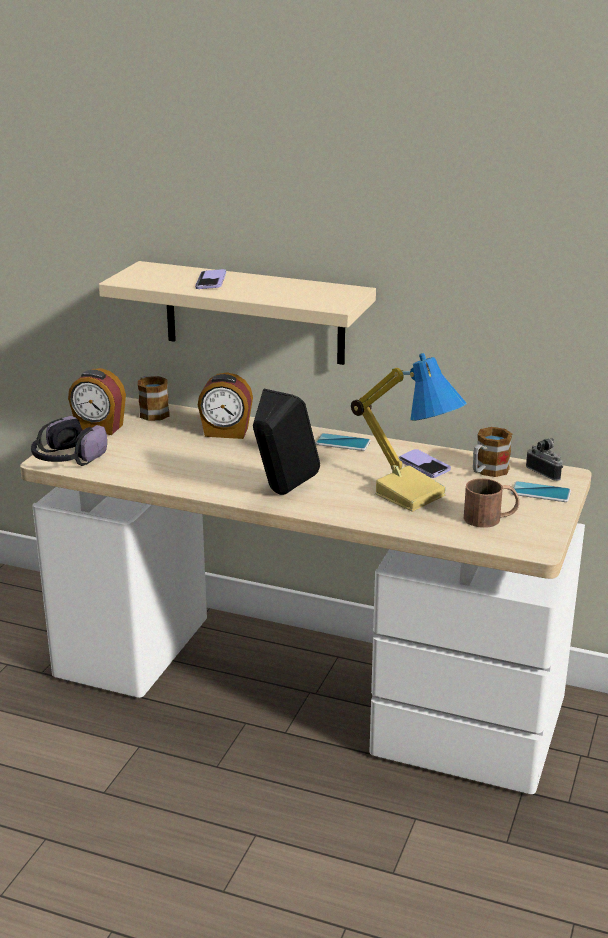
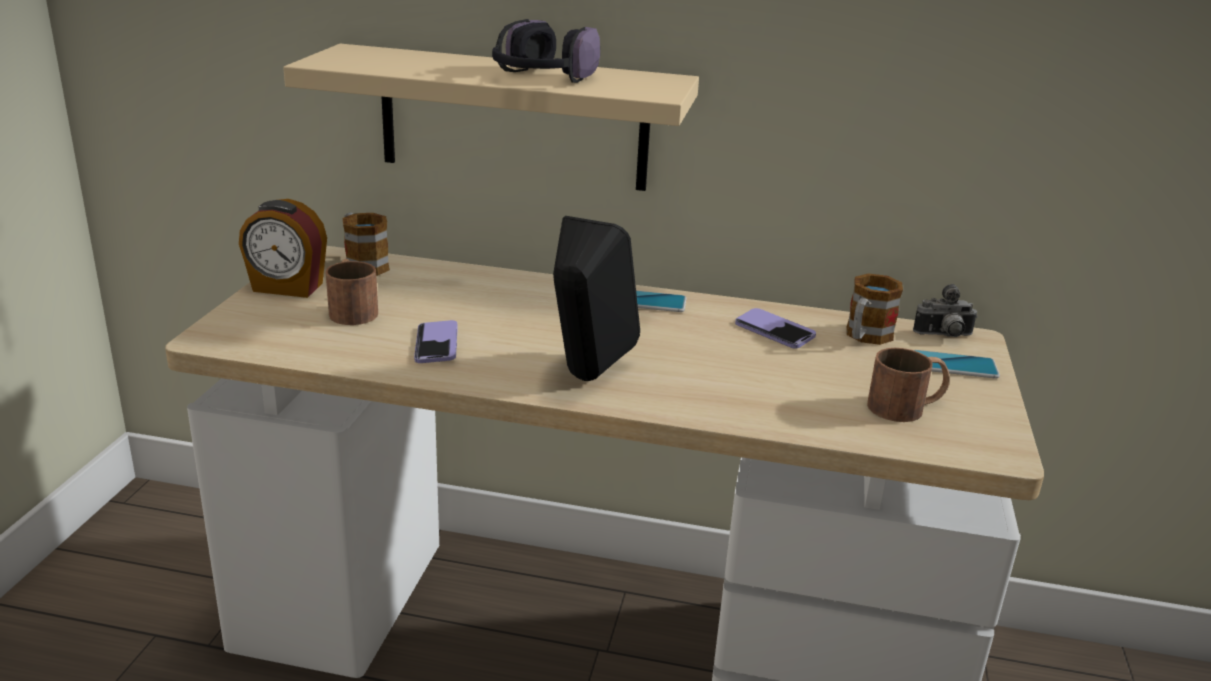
camera: 10 degrees left, 0 degrees up
headphones [31,416,107,466] -> headphones moved to [492,19,600,83]
phone [195,269,226,289] -> phone moved to [414,320,458,363]
alarm clock [198,372,253,439] -> none
table lamp [351,353,467,512] -> none
camera [526,438,563,481] -> camera turned 135 degrees clockwise [913,284,978,337]
none -> brown mug [325,259,378,325]

